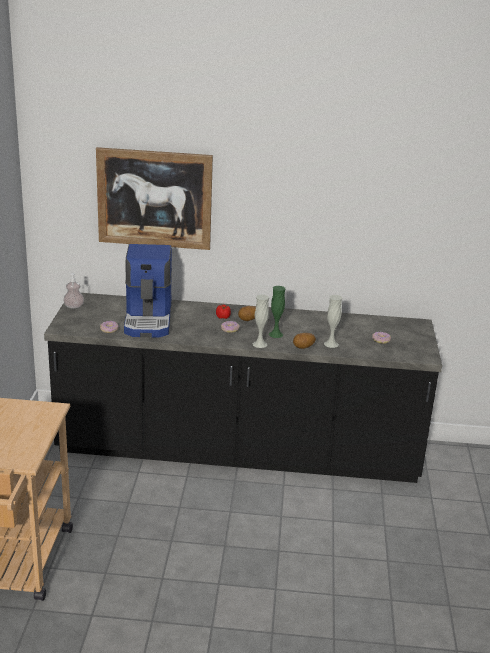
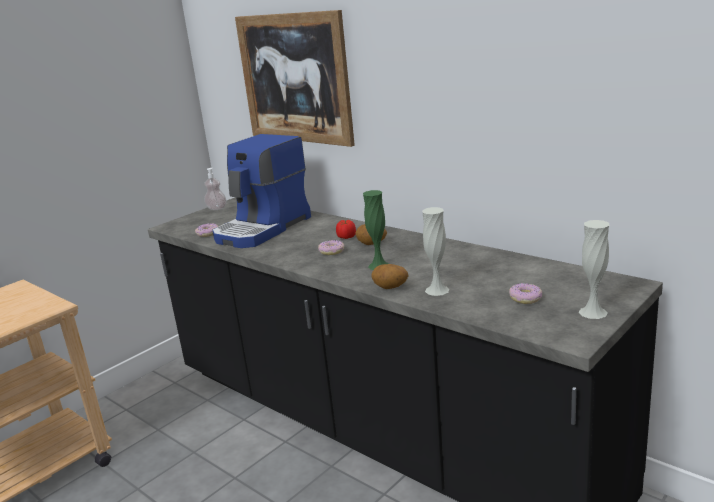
camera: 40 degrees right, 5 degrees down
white vase [253,295,269,348] -> white vase moved to [579,220,609,319]

